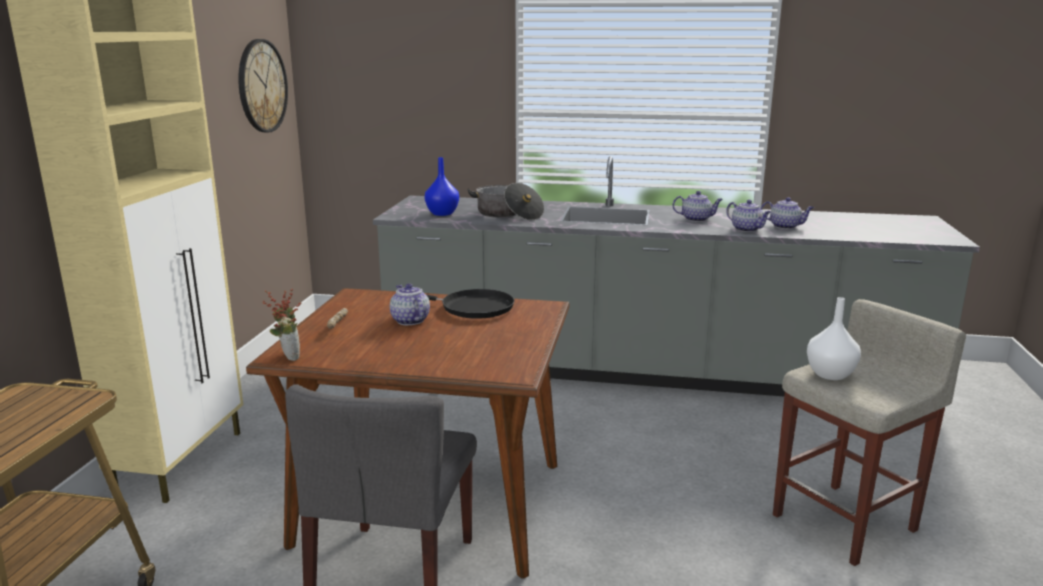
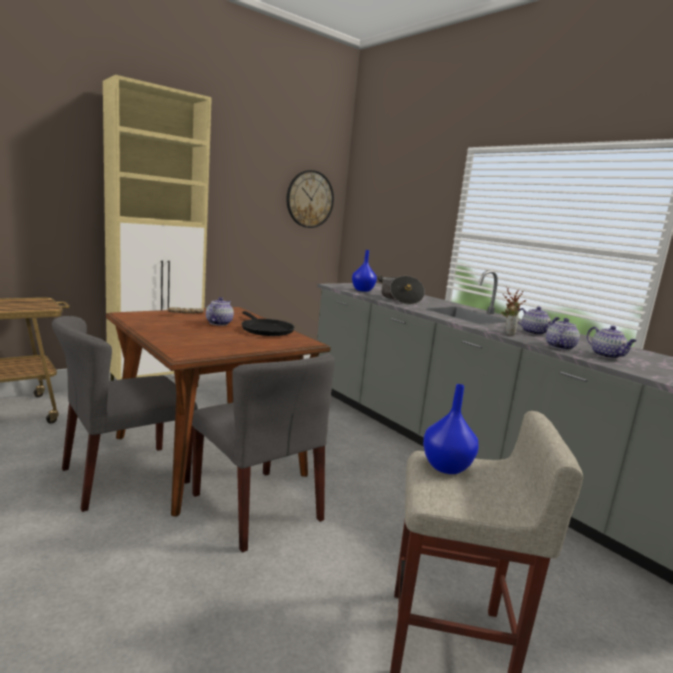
camera: 40 degrees right, 5 degrees down
potted plant [263,289,301,361] -> potted plant moved to [501,287,526,335]
teapot [726,200,771,232] -> teapot turned 150 degrees counterclockwise [546,318,580,350]
white vase [807,297,861,380] -> blue vase [423,384,479,474]
none -> grey chair [192,353,335,553]

